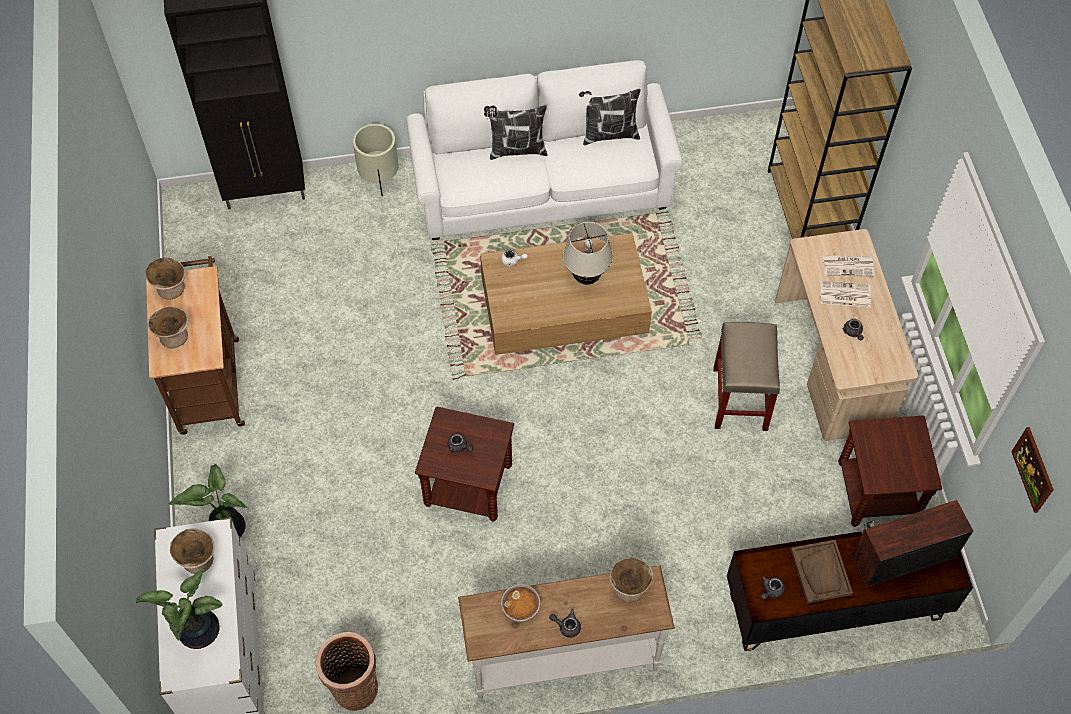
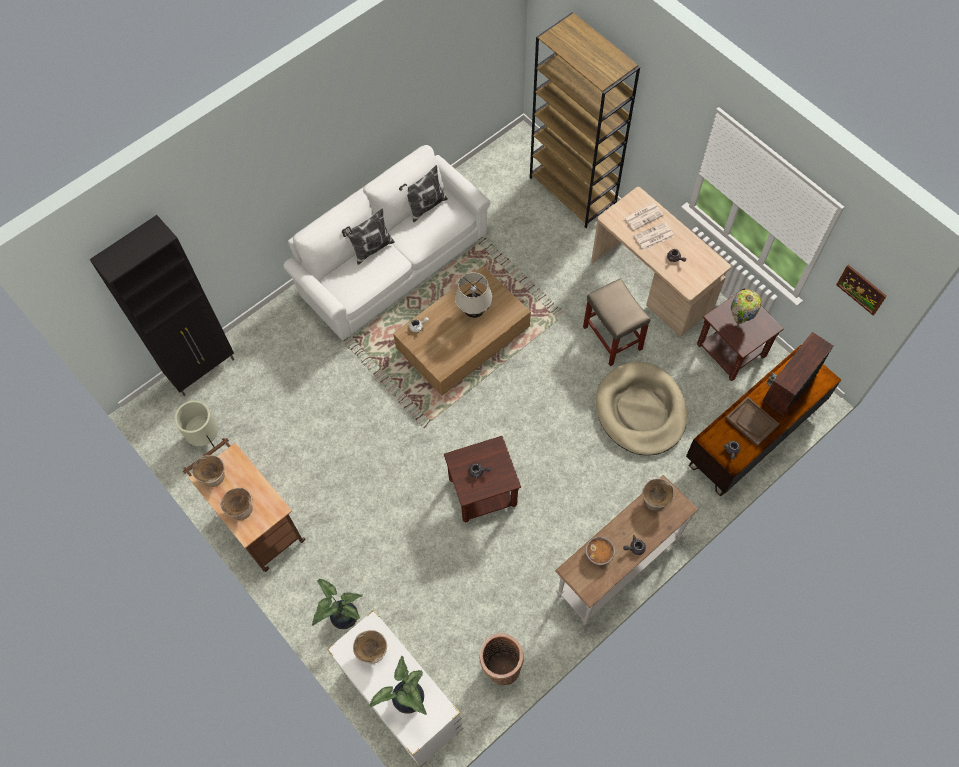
camera: 30 degrees left, 5 degrees up
beige planter [353,124,399,196] -> beige planter moved to [174,400,218,447]
none -> beige dog bed [596,362,687,456]
none -> table lamp [731,289,762,324]

